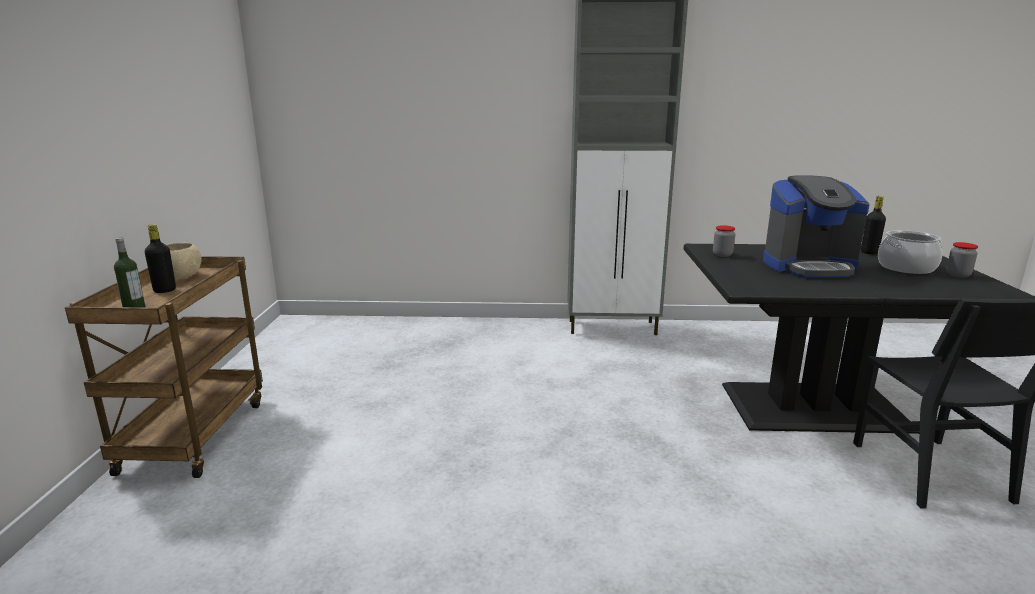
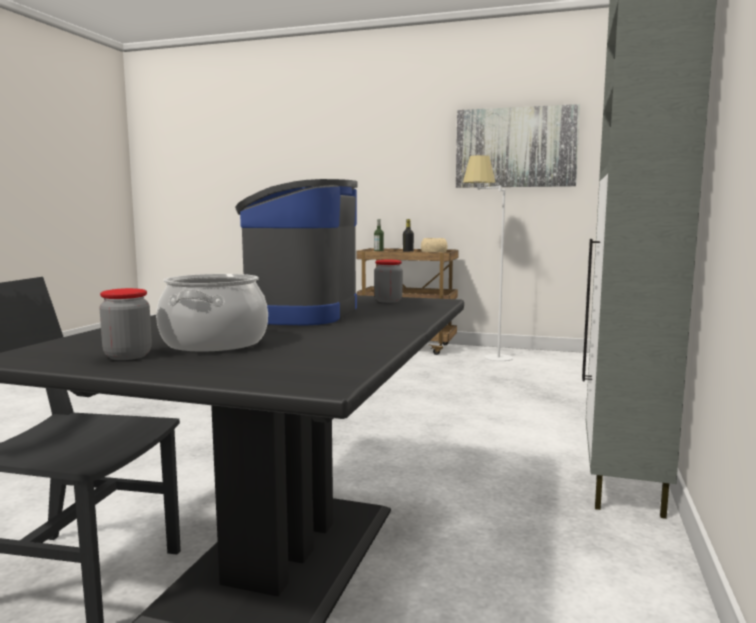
camera: 105 degrees right, 10 degrees down
black bottle [861,196,886,254] -> none
none -> picture [456,104,580,188]
none -> white floor lamp [463,155,513,361]

